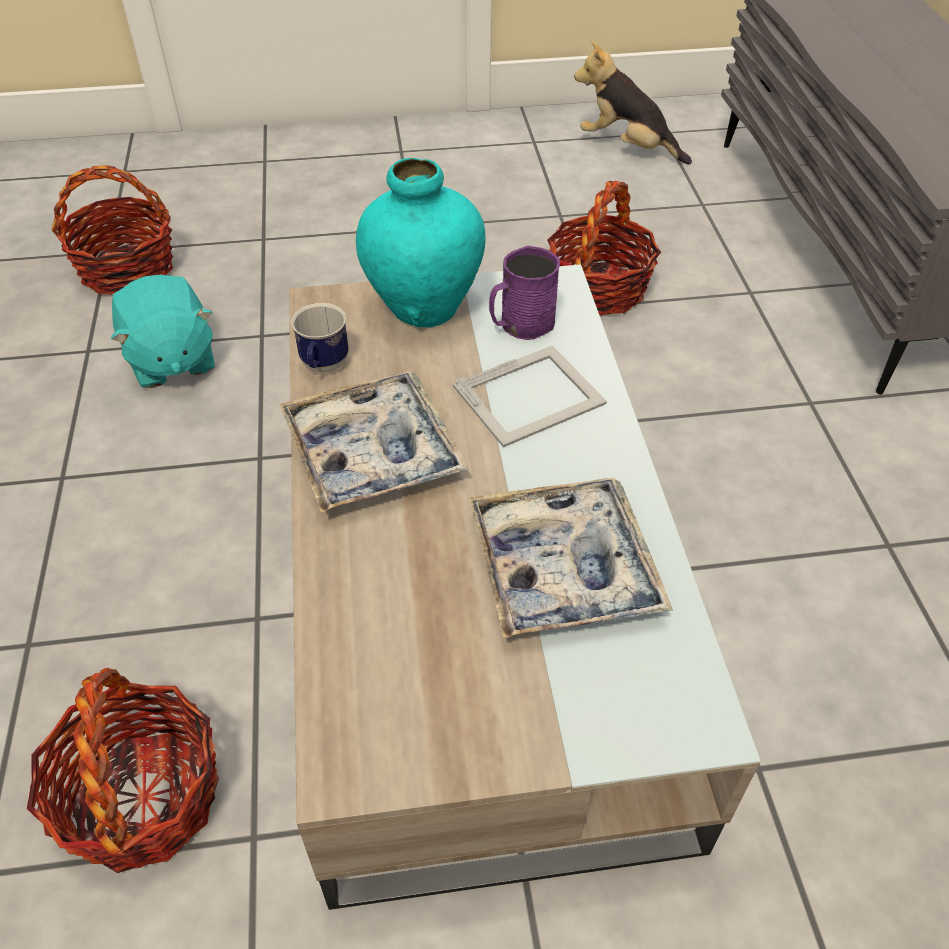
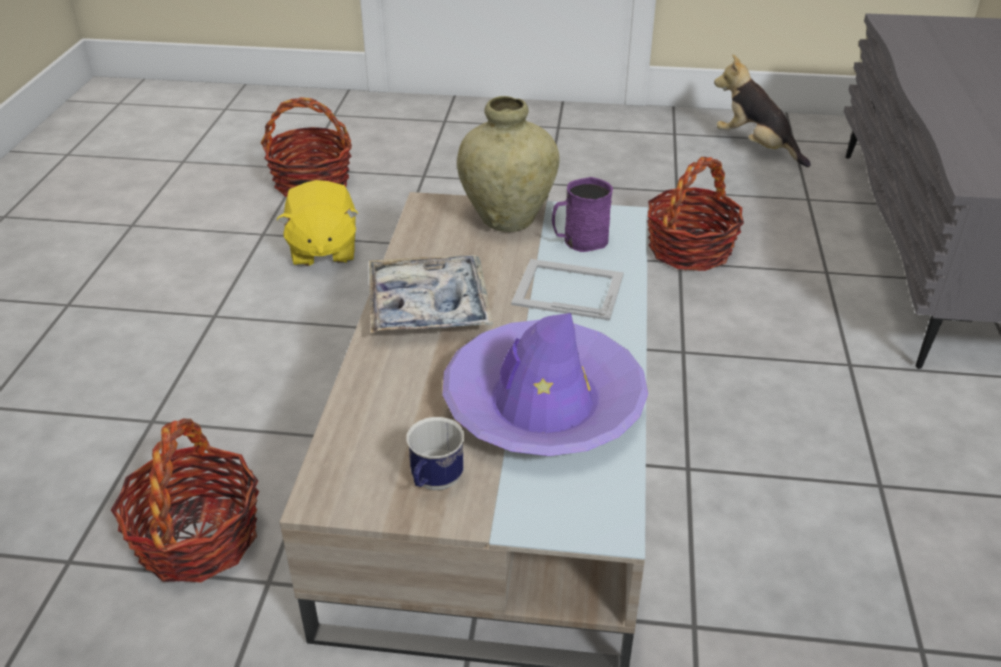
camera: 15 degrees right, 10 degrees down
turquoise plush toy [111,275,215,388] -> yellow plush toy [277,180,358,267]
mug [291,303,349,372] -> mug moved to [406,417,464,490]
turquoise vase [356,158,486,328] -> beige vase [457,96,560,232]
picture frame [453,345,607,447] -> picture frame turned 150 degrees counterclockwise [511,259,624,321]
tray [469,478,673,638] -> purple hat [443,313,648,456]

